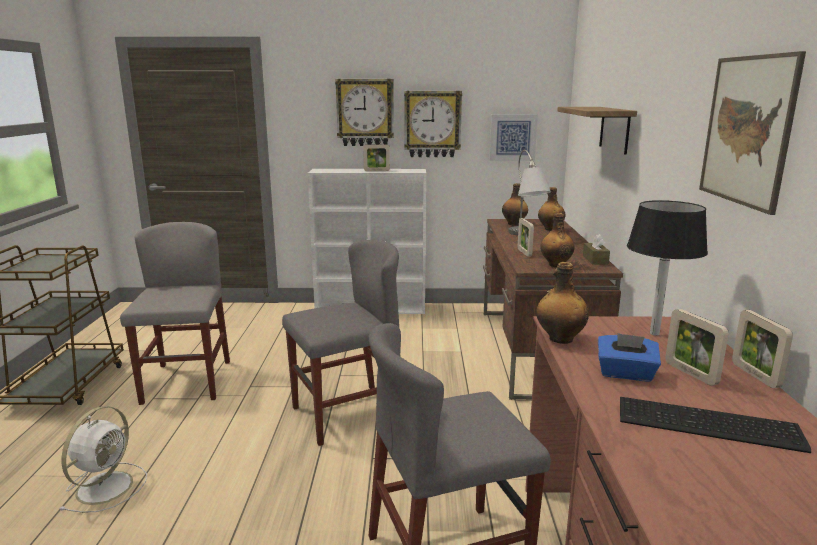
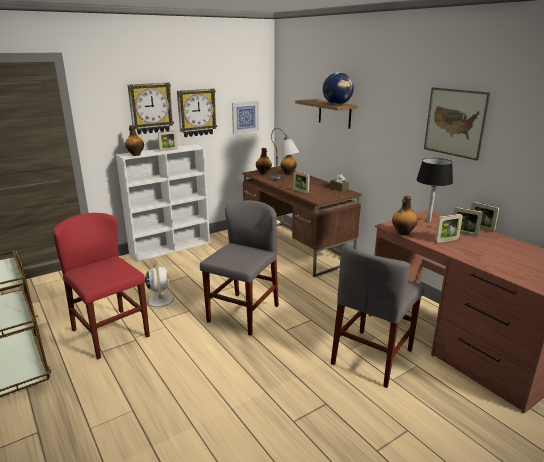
camera: 35 degrees left, 5 degrees up
white fan [59,406,147,513] -> white fan moved to [145,260,179,312]
grey chair [120,222,230,405] -> red chair [53,213,150,359]
bottle [540,213,574,267] -> bottle moved to [125,125,144,156]
blue tissue box [598,333,661,382] -> picture frame [435,214,463,243]
keyboard [620,397,811,453] -> none
none -> globe [323,72,354,105]

